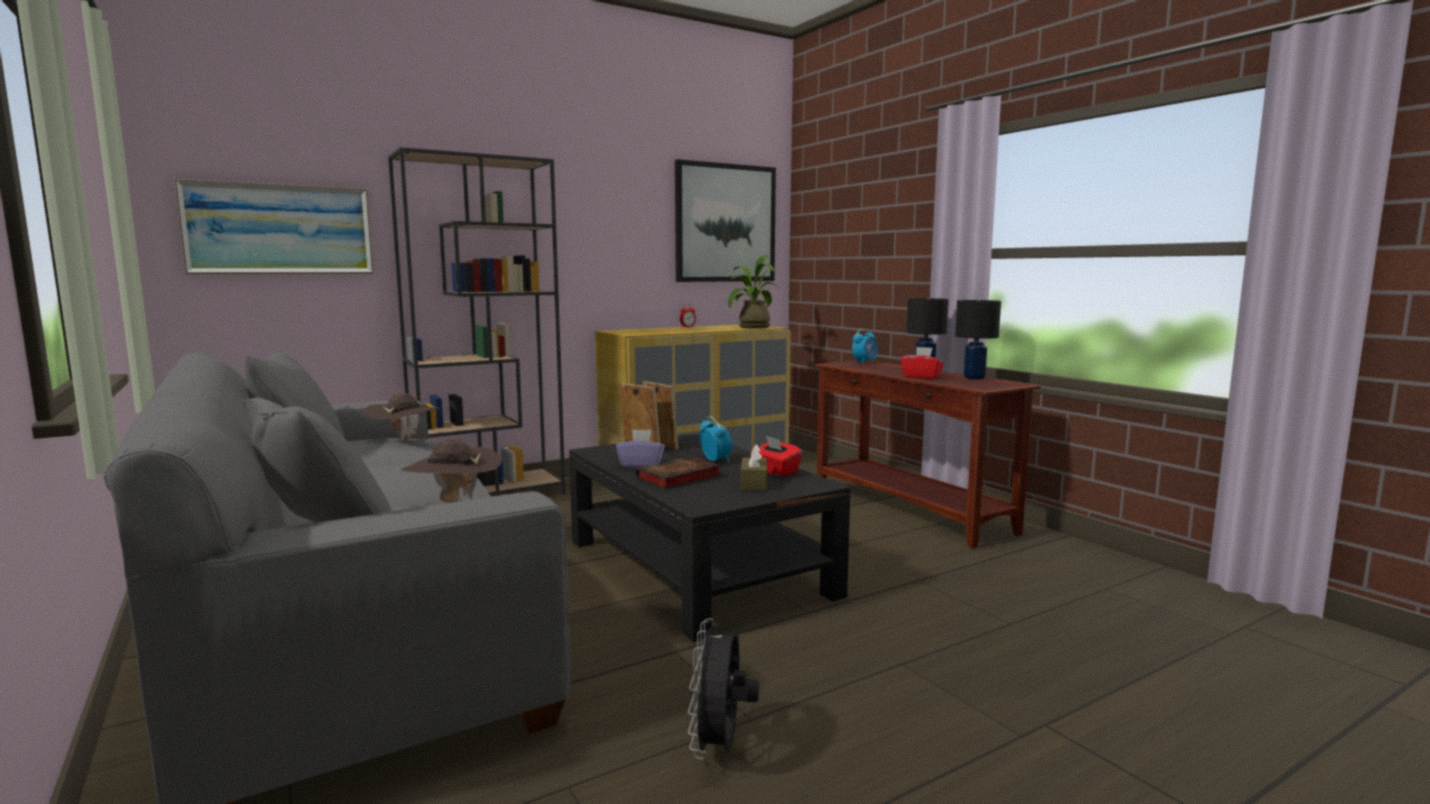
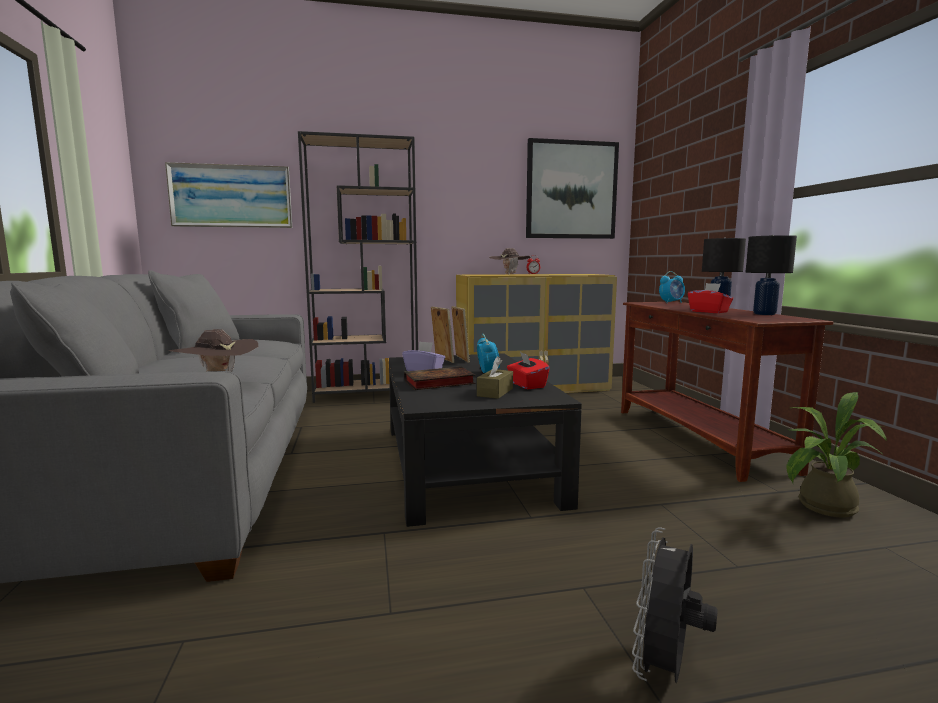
camera: 20 degrees right, 0 degrees up
brown hat [364,393,440,441] -> brown hat moved to [489,248,530,274]
black fan [688,618,759,760] -> black fan moved to [632,527,718,683]
potted plant [728,255,781,329] -> potted plant moved to [787,392,887,518]

